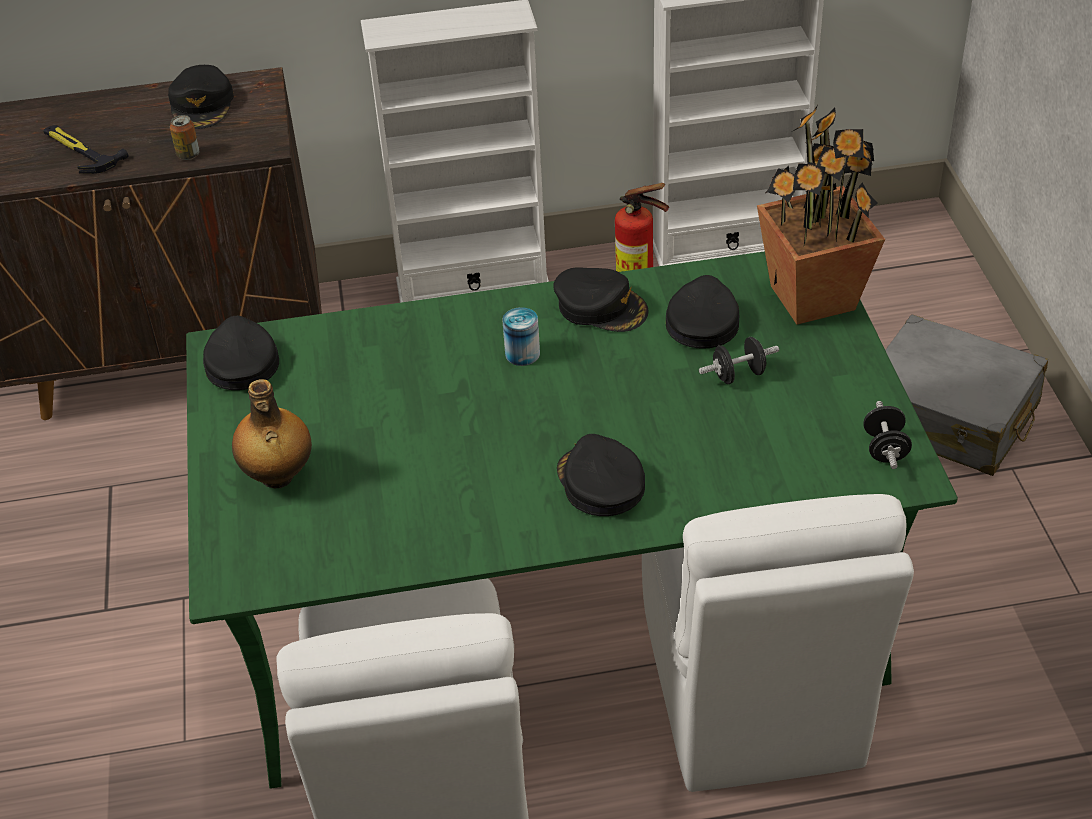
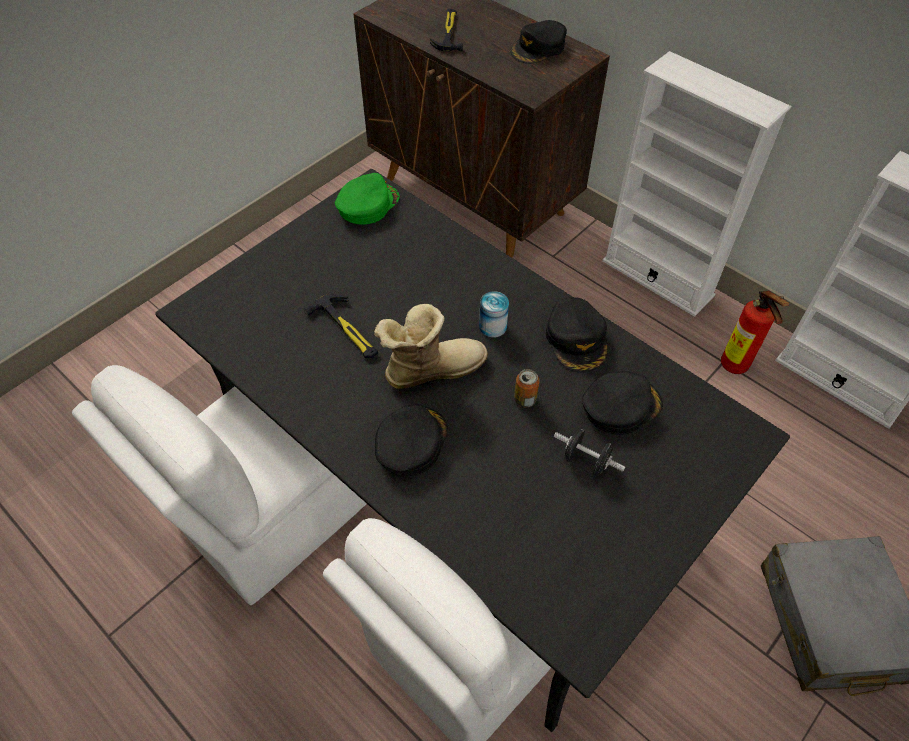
camera: 50 degrees right, 10 degrees up
can [170,115,200,160] -> can moved to [514,369,540,407]
green dining table [186,251,958,789] -> black dining table [155,169,790,732]
black cap [203,316,279,390] -> green cap [335,173,400,225]
bottle [232,379,312,489] -> none
potted plant [757,105,885,324] -> none
black dumbbell [863,401,912,469] -> none
none -> hammer [304,294,378,358]
none -> boot [374,304,488,389]

